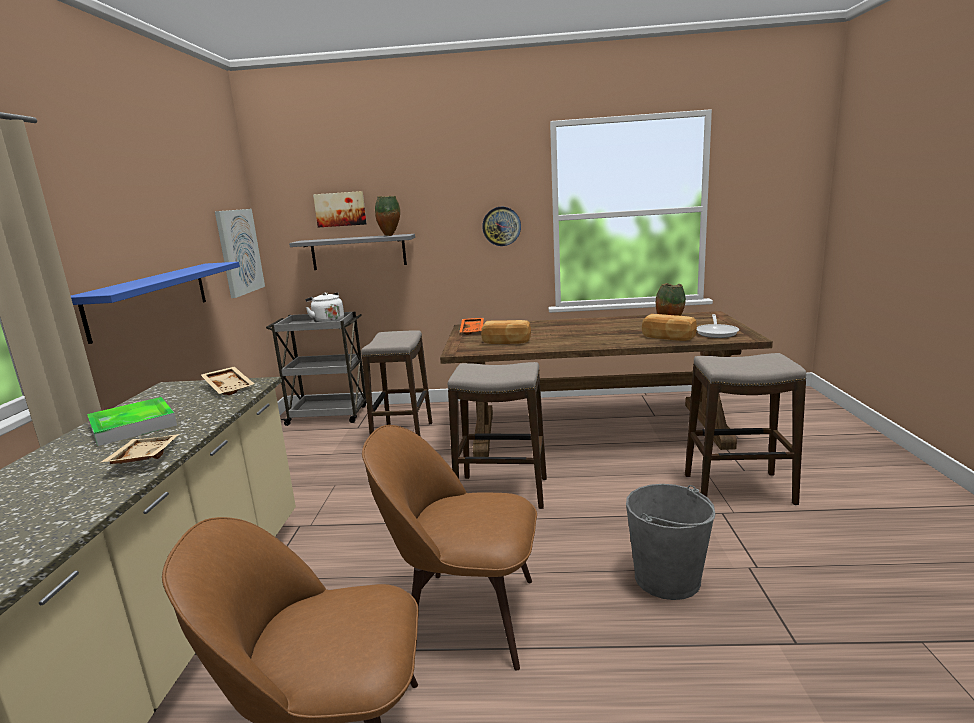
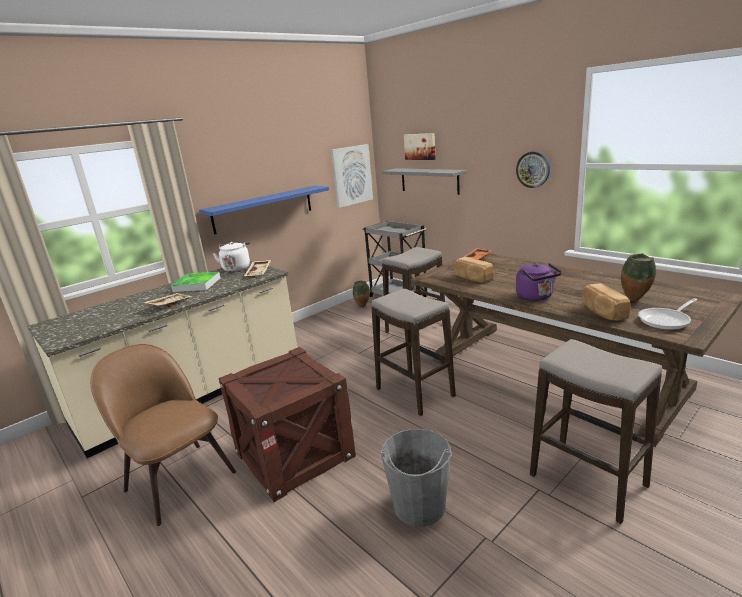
camera: 45 degrees right, 5 degrees up
white kettle [305,292,344,322] -> white kettle moved to [213,242,250,272]
brown chair [362,425,537,671] -> crate [218,347,356,502]
vase [375,196,400,236] -> vase moved to [353,281,370,308]
none -> purple kettle [516,263,562,301]

